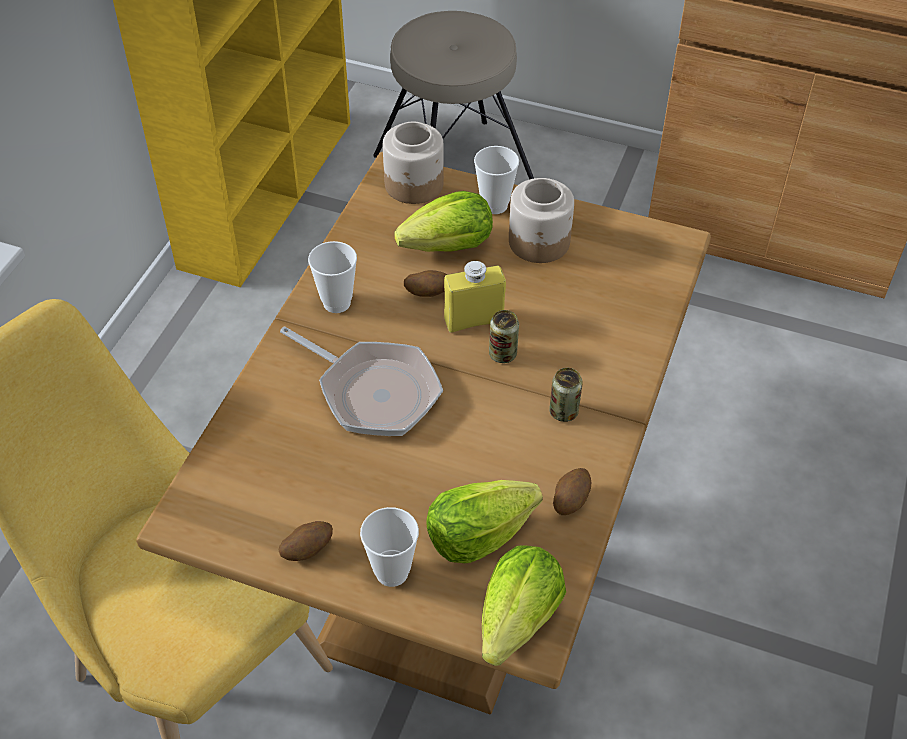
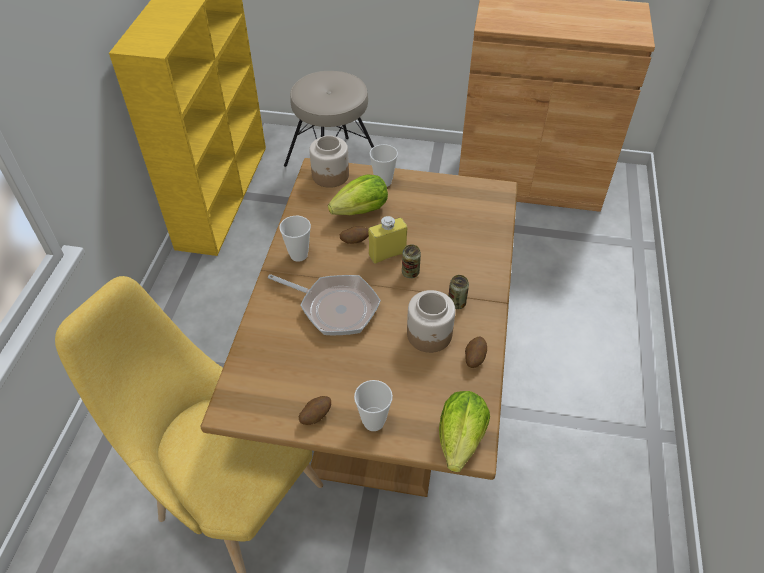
camera: 10 degrees left, 0 degrees up
lettuce [426,480,543,563] -> none
jar [509,178,574,263] -> jar moved to [407,290,455,353]

